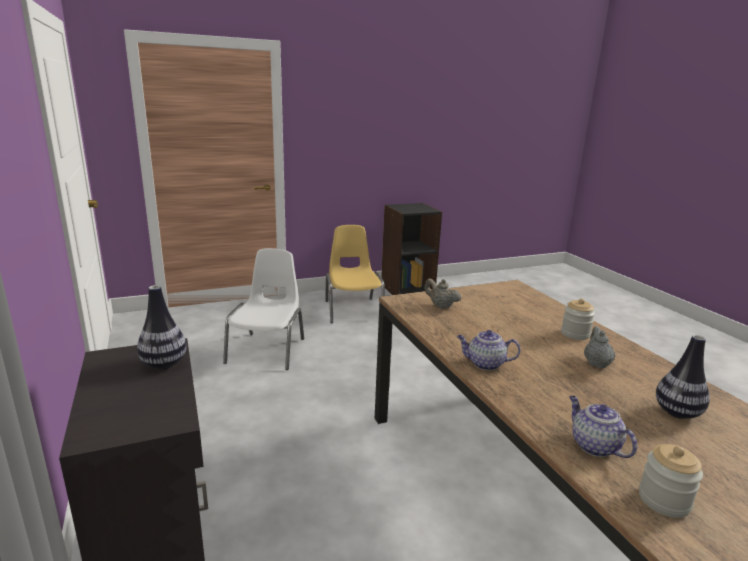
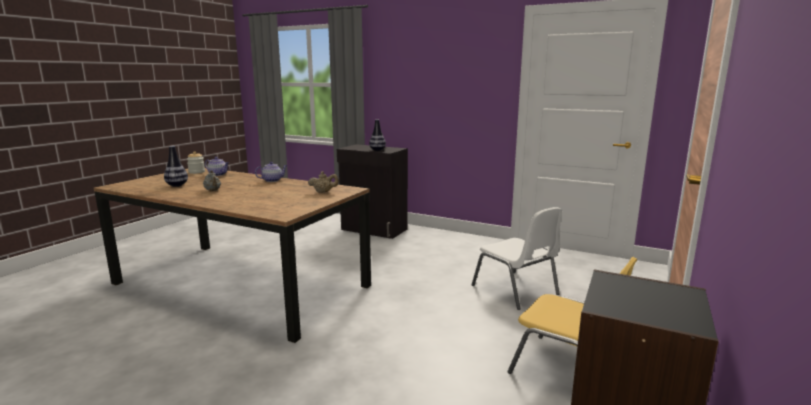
camera: 140 degrees right, 5 degrees down
jar [561,299,595,340] -> none

